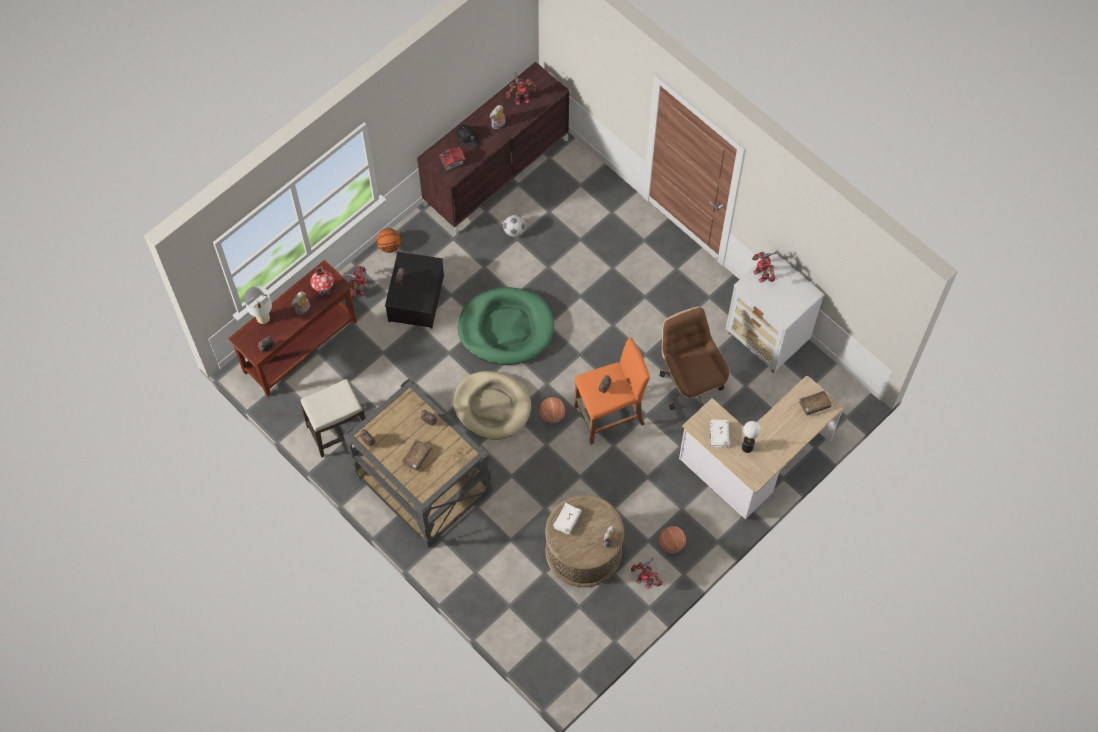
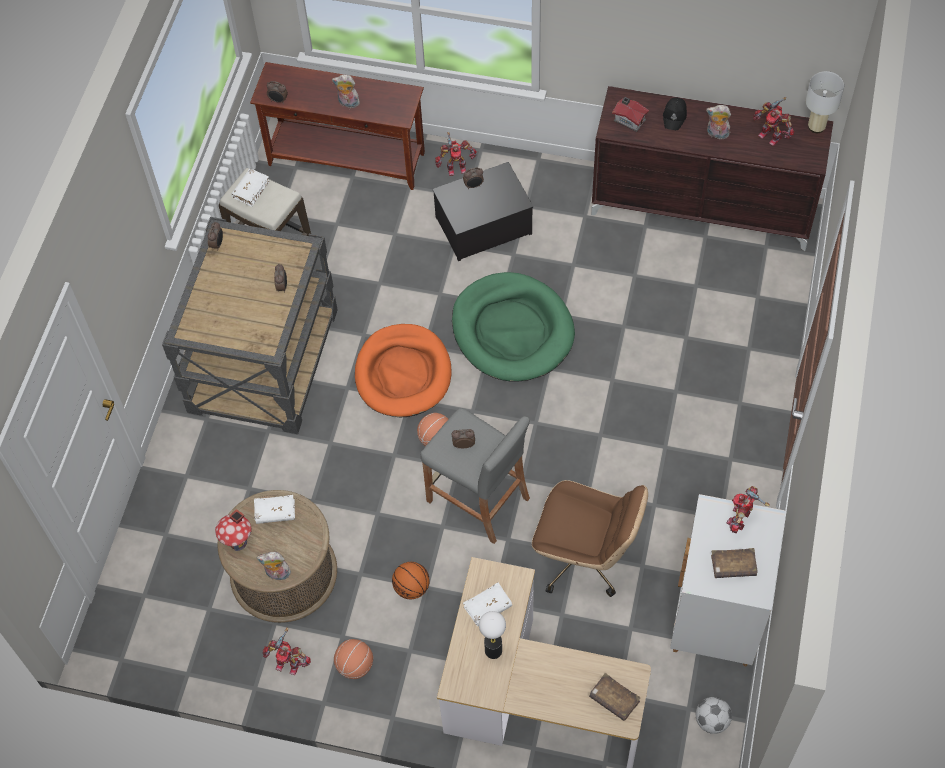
camera: 60 degrees right, 5 degrees down
white table lamp [244,286,272,325] -> white table lamp moved to [806,71,844,133]
toy house [310,266,334,296] -> toy house moved to [215,509,251,551]
basketball [376,228,401,253] -> basketball moved to [392,562,430,600]
brown book [401,439,432,471] -> brown book moved to [711,548,757,578]
beige dog bed [453,371,531,440] -> orange dog bed [355,324,451,417]
football [503,215,525,237] -> football moved to [696,697,732,734]
orange stool [574,338,650,445] -> grey stool [421,408,530,544]
toy robot [631,557,662,589] -> toy robot turned 75 degrees counterclockwise [263,628,311,675]
brown office chair [659,307,730,410] -> brown office chair turned 75 degrees clockwise [532,480,648,597]
none -> white book [231,169,270,207]

